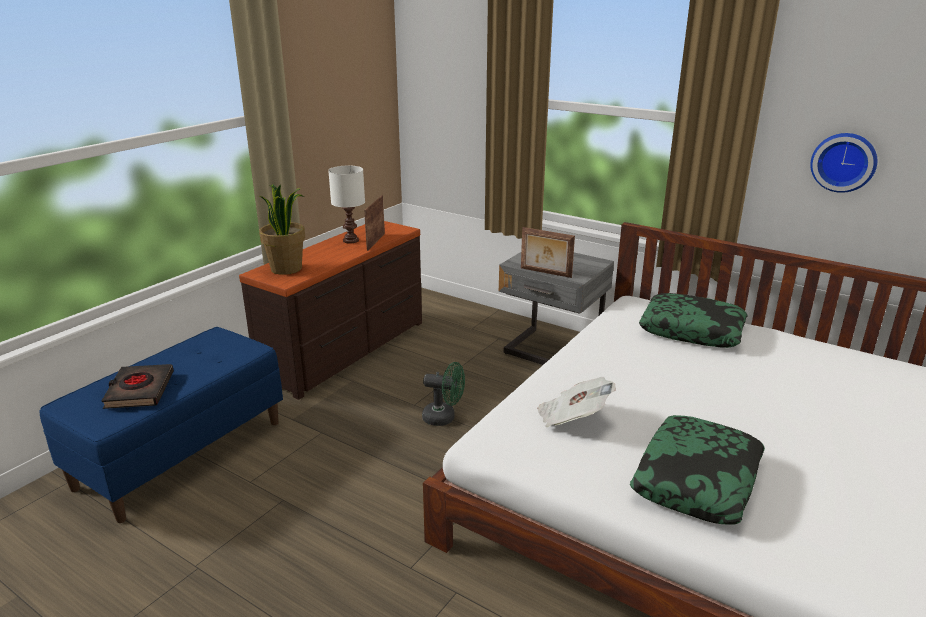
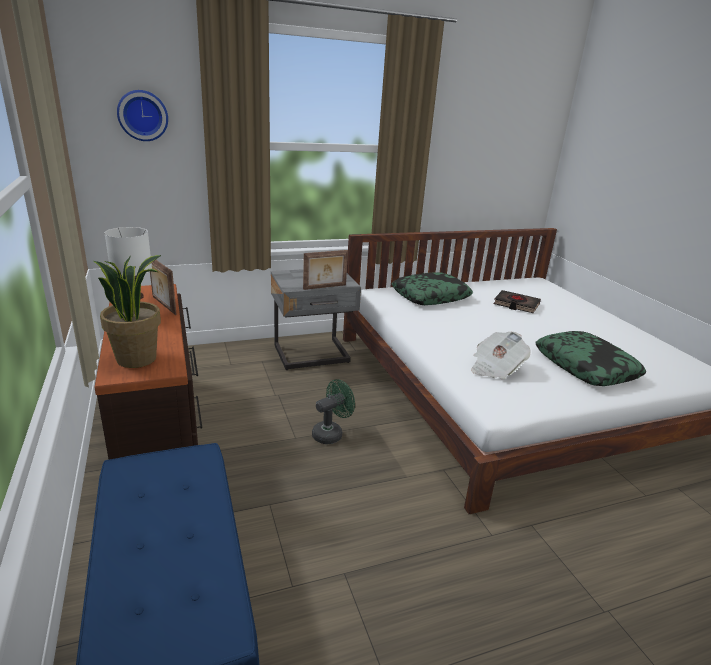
camera: 55 degrees left, 0 degrees up
black book [102,364,174,409] -> black book moved to [494,290,541,313]
wall clock [810,133,877,193] -> wall clock moved to [117,90,168,141]

